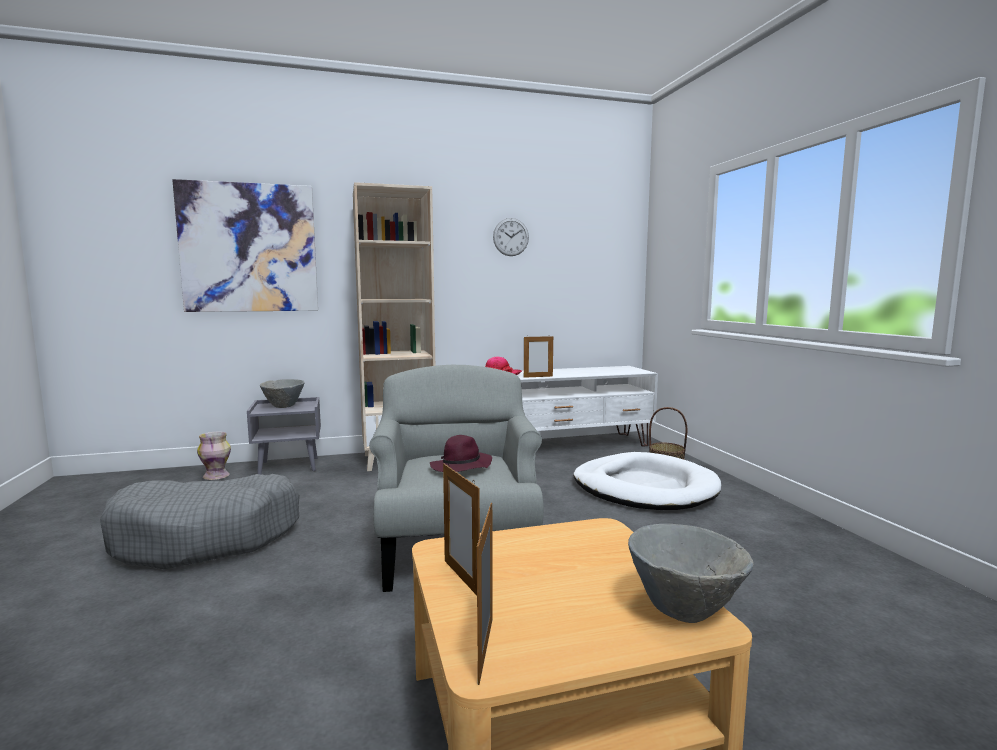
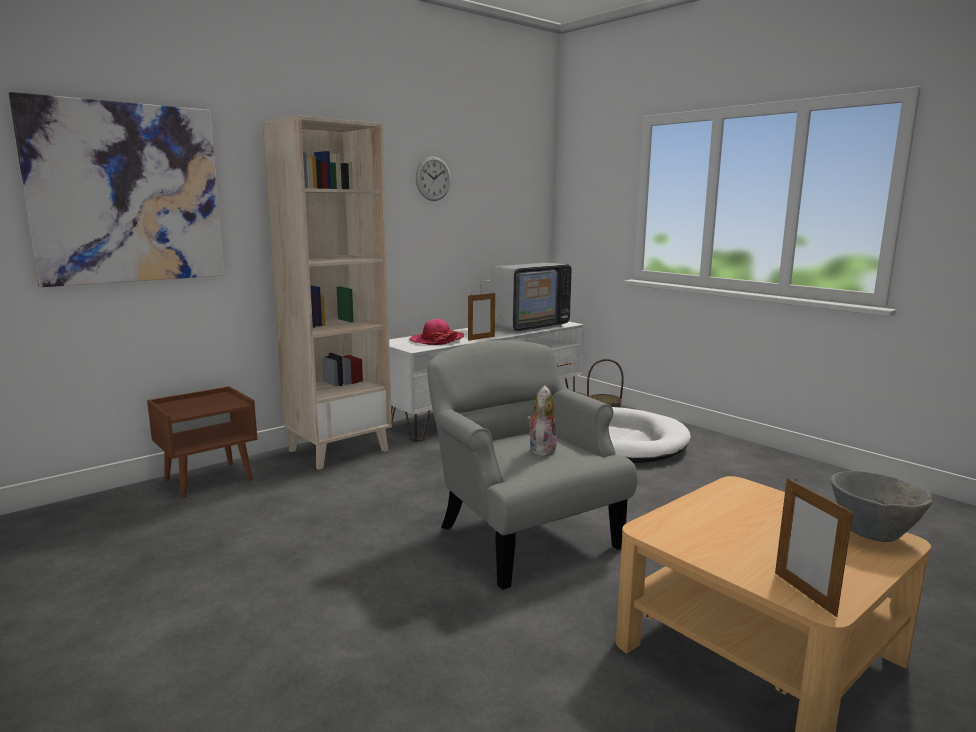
camera: 25 degrees left, 5 degrees up
grey dog bed [100,474,300,569] -> none
vase [197,432,231,480] -> none
grey nightstand [247,397,321,475] -> brown nightstand [147,386,257,498]
grey bowl [259,379,305,408] -> none
purple hat [430,435,492,472] -> plush toy [527,385,557,457]
picture frame [443,463,480,595] -> none
none -> television [480,263,572,333]

